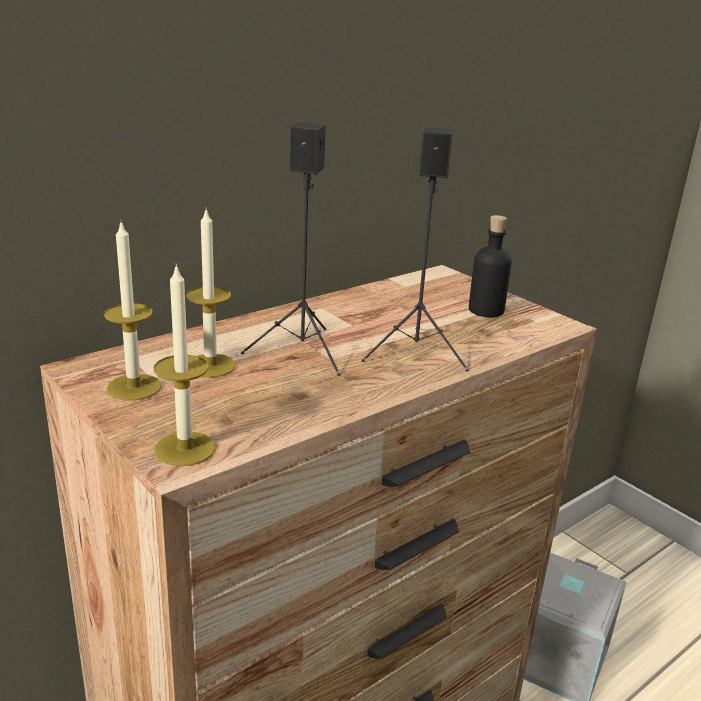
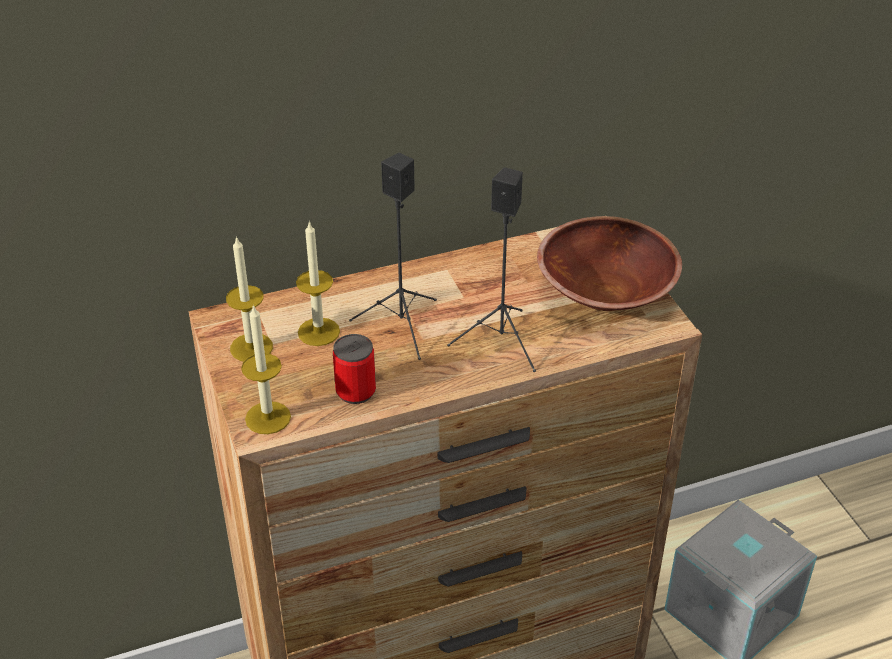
camera: 20 degrees right, 15 degrees up
black bottle [469,215,512,317] -> brown bowl [537,216,682,311]
none -> can [333,334,376,404]

